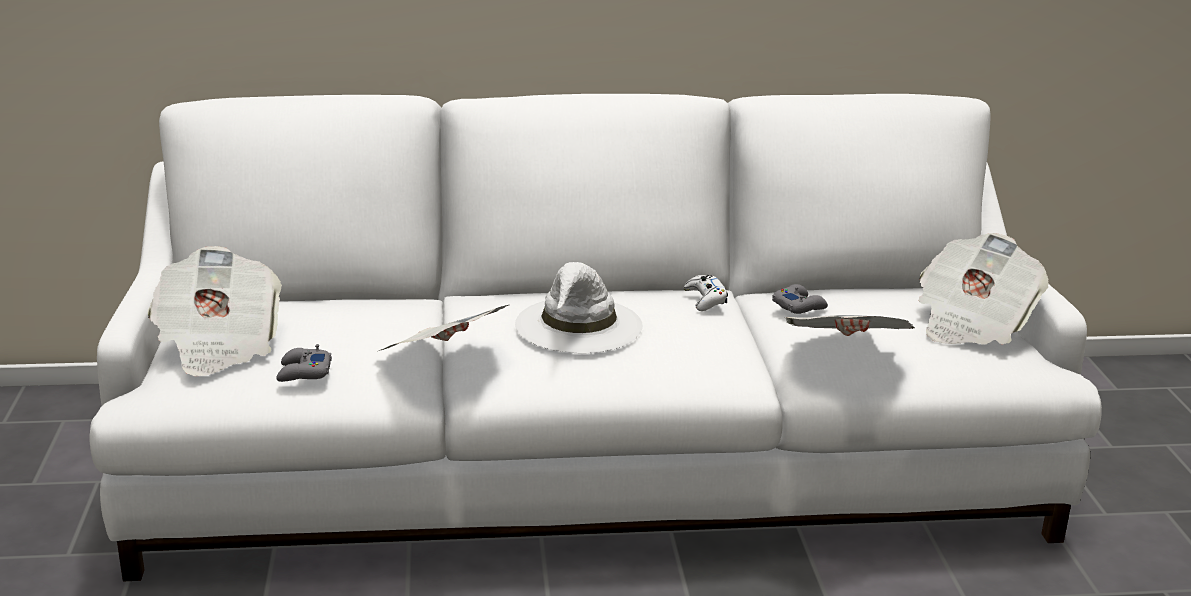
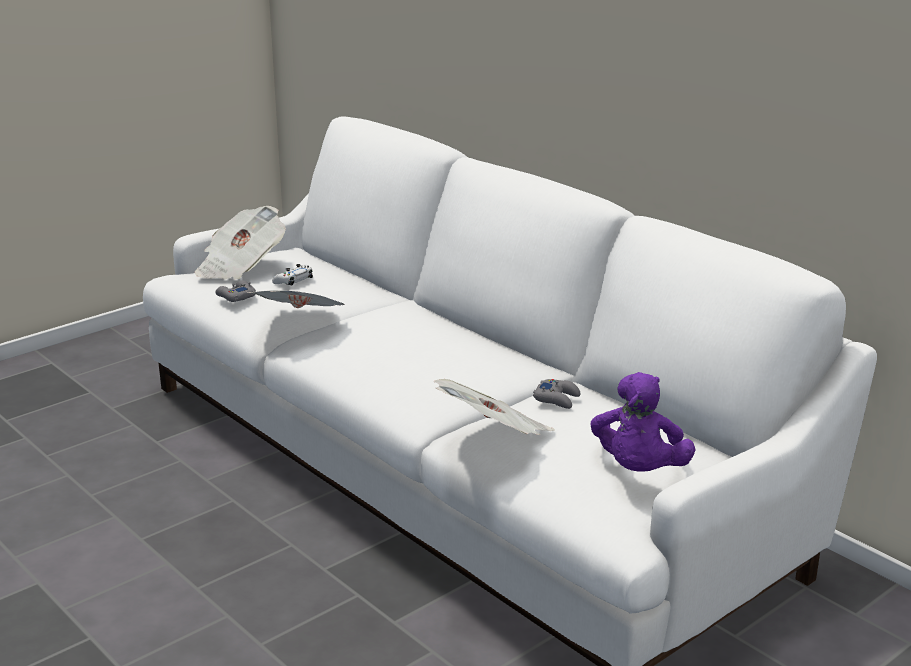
camera: 55 degrees right, 0 degrees up
white hat [515,262,643,354] -> none
white game controller [683,275,728,311] -> white game controller moved to [272,264,313,286]
newspaper [918,233,1049,345] -> purple plush toy [591,372,695,472]

